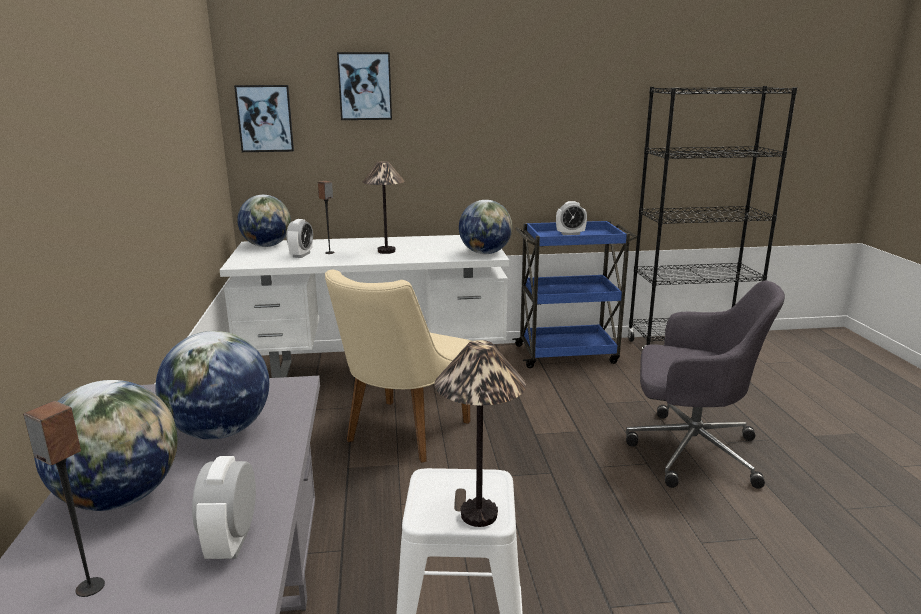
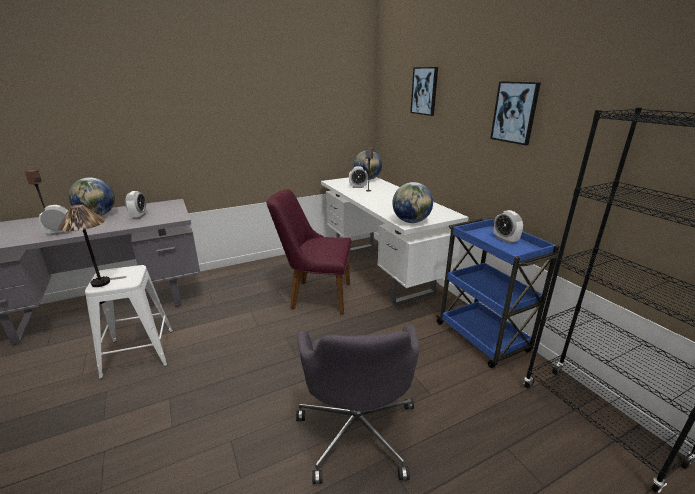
camera: 70 degrees right, 5 degrees up
globe [155,331,269,440] -> alarm clock [125,191,146,219]
picture [234,85,294,152] -> picture moved to [490,81,541,145]
beige chair [325,270,471,463] -> purple chair [266,189,351,315]
table lamp [363,161,405,254] -> none

